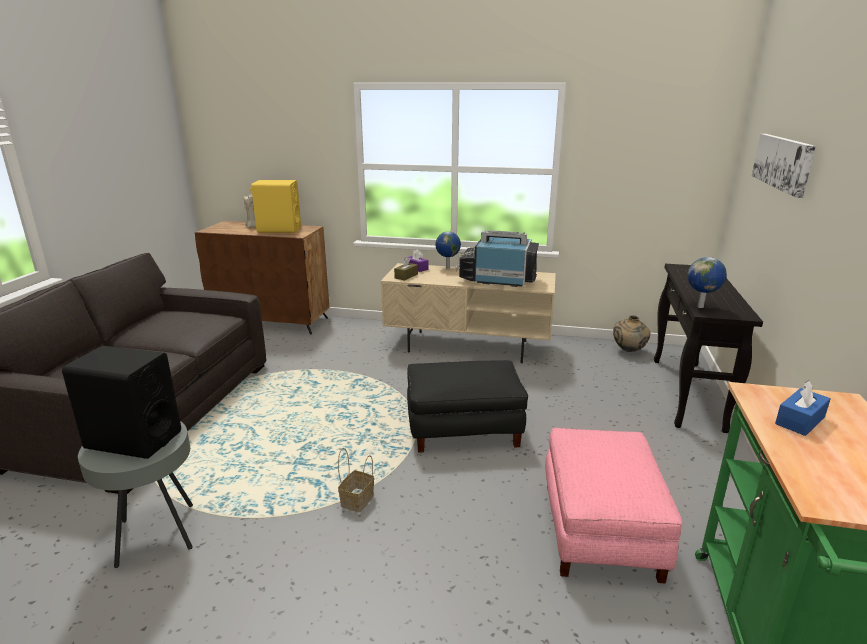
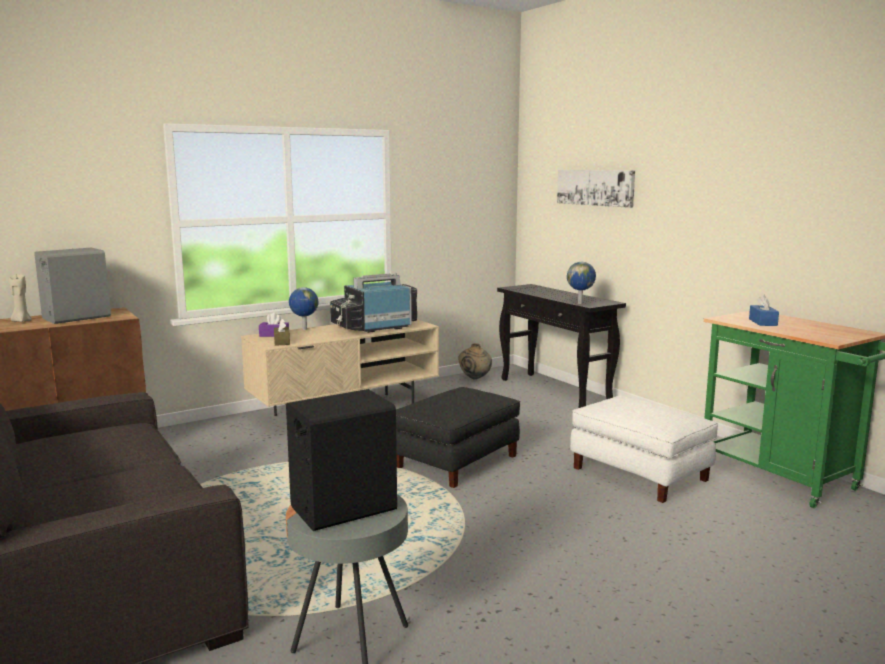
camera: 45 degrees left, 10 degrees down
yellow speaker [250,180,301,233] -> grey speaker [34,248,111,324]
basket [338,448,374,512] -> none
pink ottoman [545,428,683,583] -> white ottoman [570,395,718,503]

